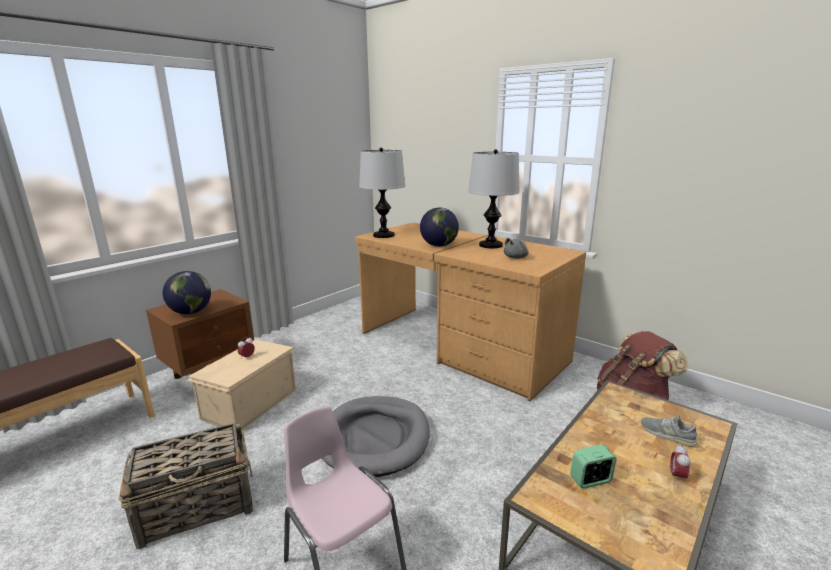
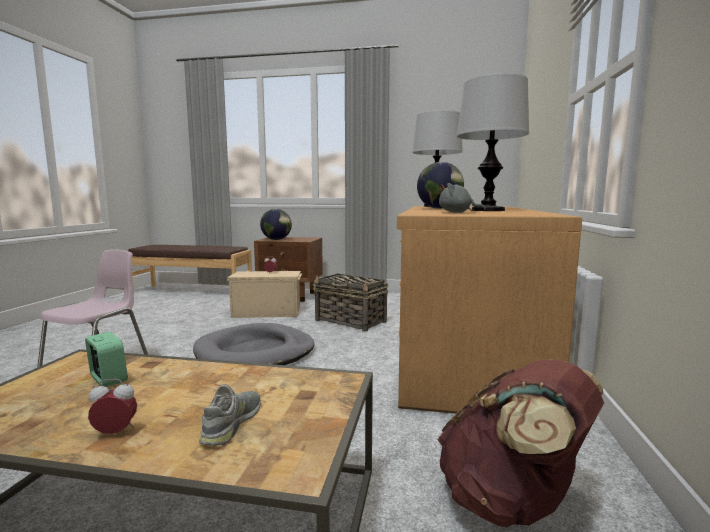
camera: 60 degrees right, 10 degrees down
basket [118,423,253,549] -> basket moved to [313,274,389,332]

